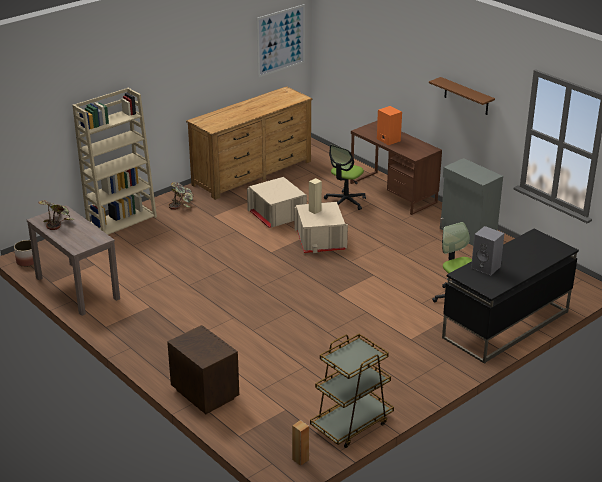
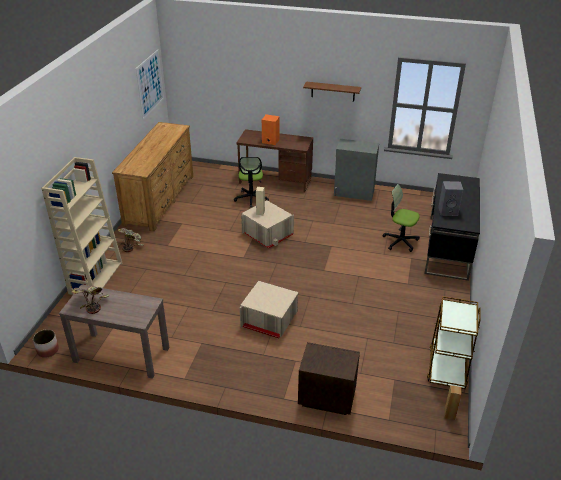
camera: 35 degrees left, 5 degrees up
beige storage box [247,177,307,228] -> beige storage box moved to [240,281,299,338]

